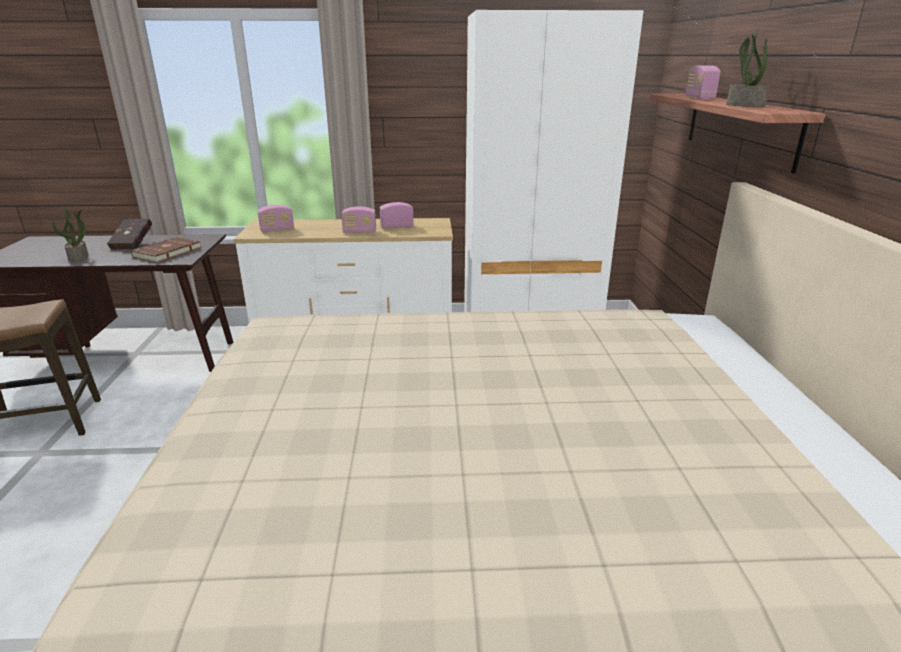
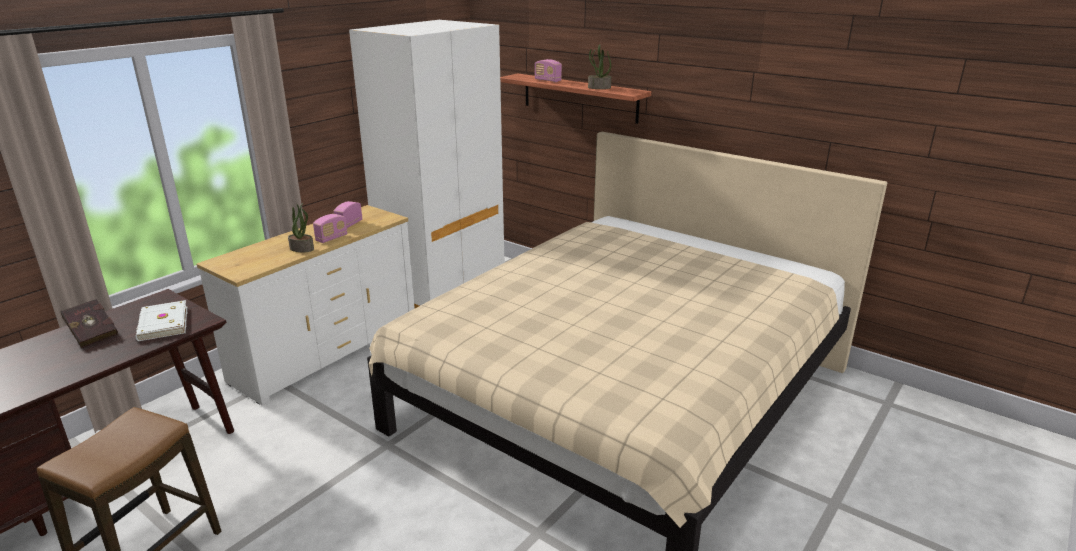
camera: 50 degrees left, 0 degrees up
potted plant [52,207,89,262] -> potted plant moved to [288,203,314,252]
brown book [131,237,202,263] -> white book [136,300,187,341]
radio [257,205,294,232] -> none

